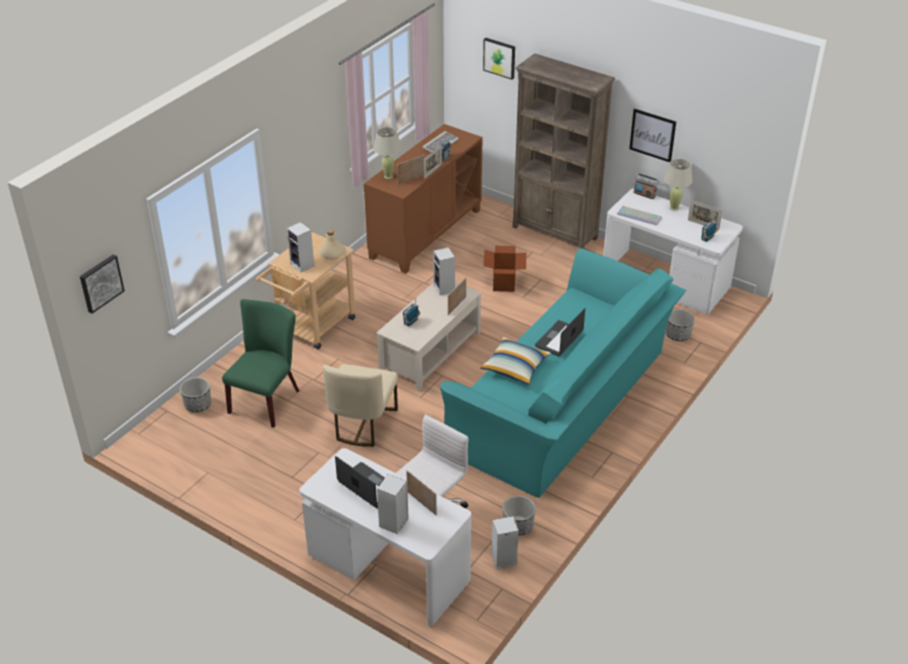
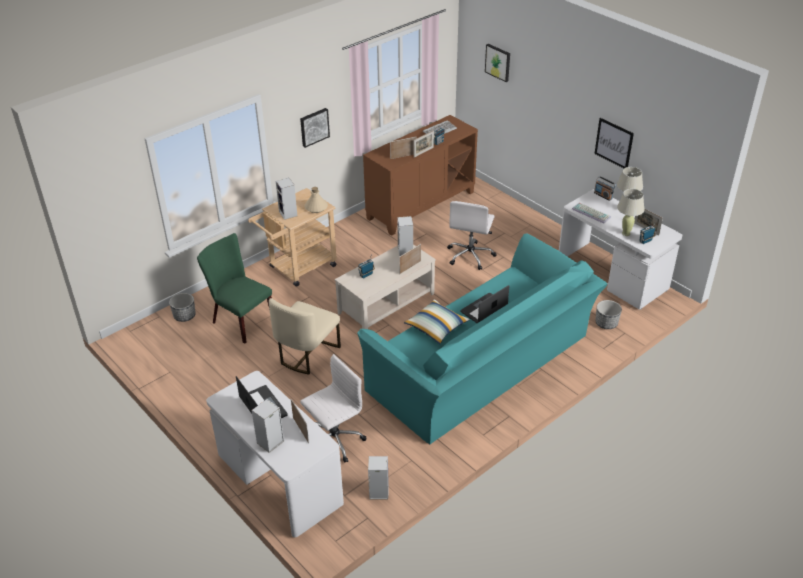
camera: 15 degrees right, 0 degrees up
picture [80,254,125,313] -> picture moved to [300,108,330,148]
green chair [222,299,299,428] -> green chair turned 90 degrees counterclockwise [197,233,272,344]
beige table lamp [373,127,402,179] -> beige table lamp moved to [617,189,644,236]
cardboard box [484,246,526,292] -> white office chair [447,201,497,270]
planter [503,496,536,536] -> none
brown bookcase [513,53,615,249] -> none

